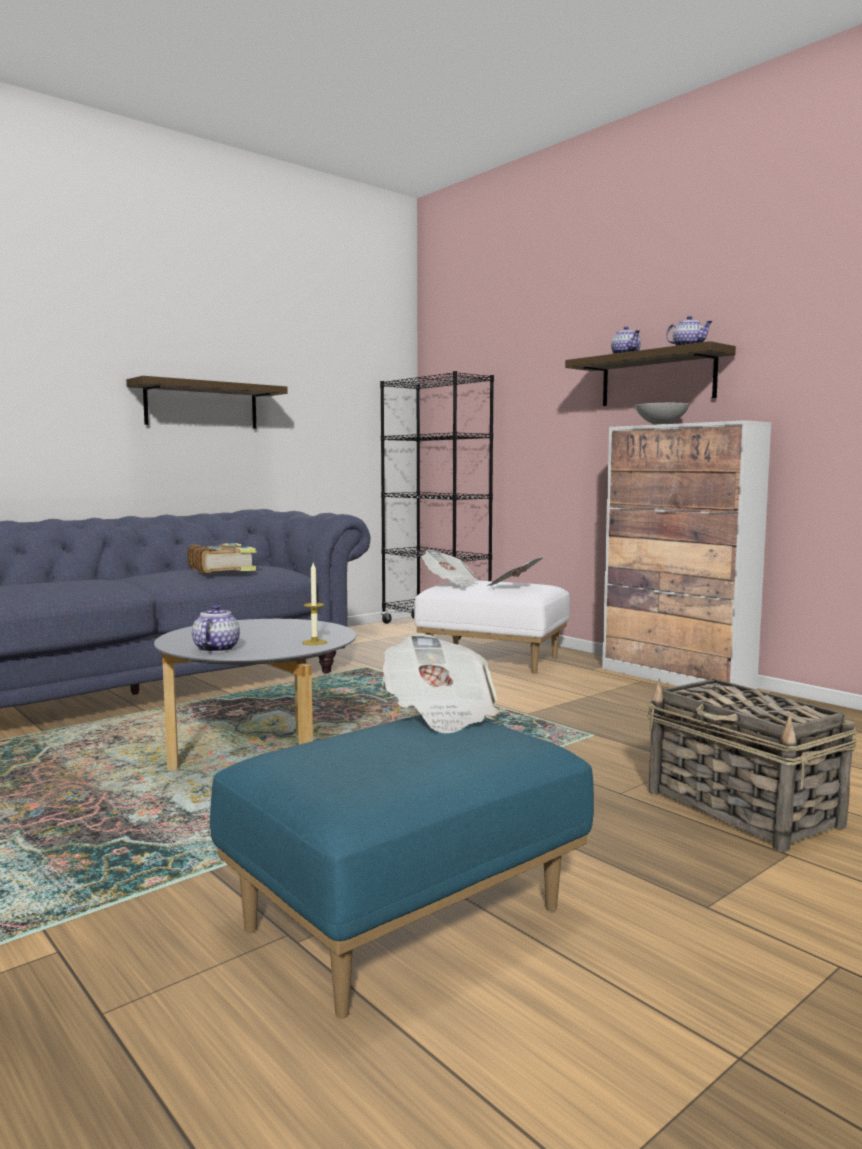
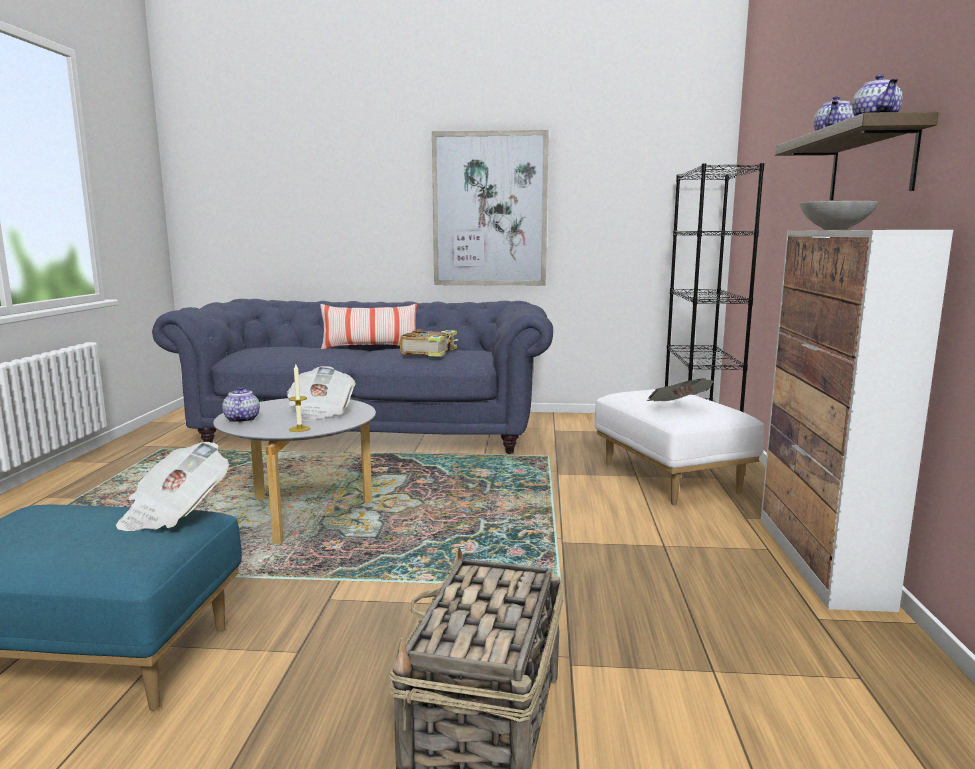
camera: 45 degrees right, 5 degrees up
shelf [126,376,288,429] -> picture [432,130,549,286]
teapot [192,604,240,653] -> teapot turned 60 degrees counterclockwise [222,386,260,423]
newspaper [422,550,478,588] -> newspaper moved to [287,366,356,421]
none -> pillow [320,303,417,349]

